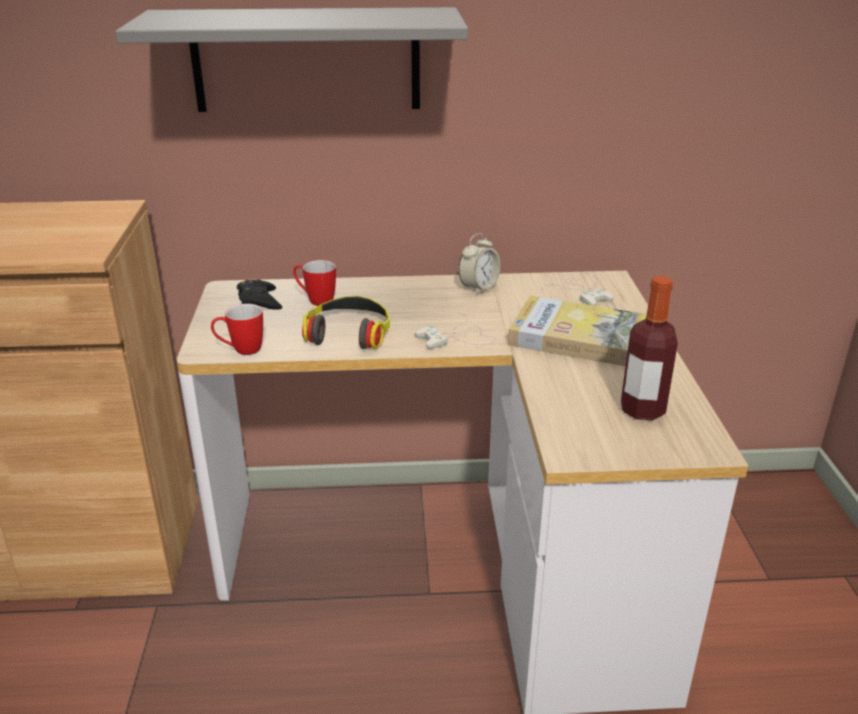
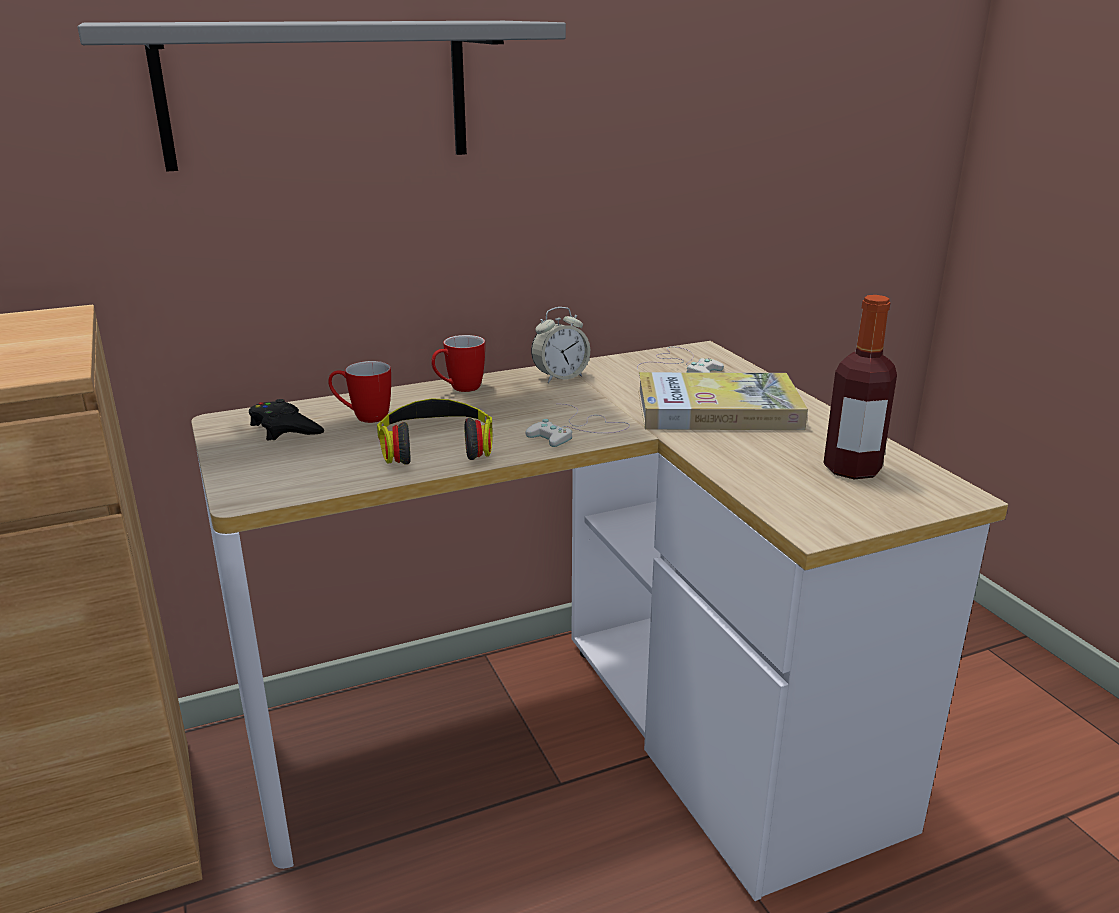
camera: 20 degrees left, 5 degrees down
mug [211,304,263,355] -> mug moved to [431,335,485,392]
alarm clock [459,233,500,295] -> alarm clock turned 45 degrees clockwise [531,307,590,383]

